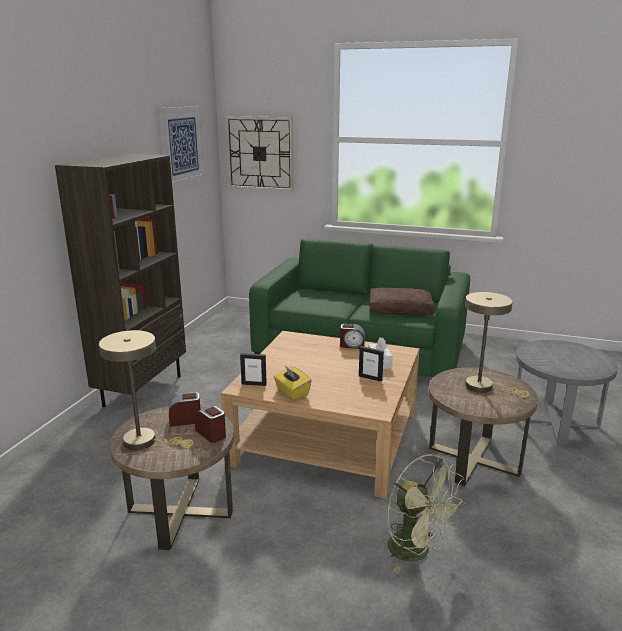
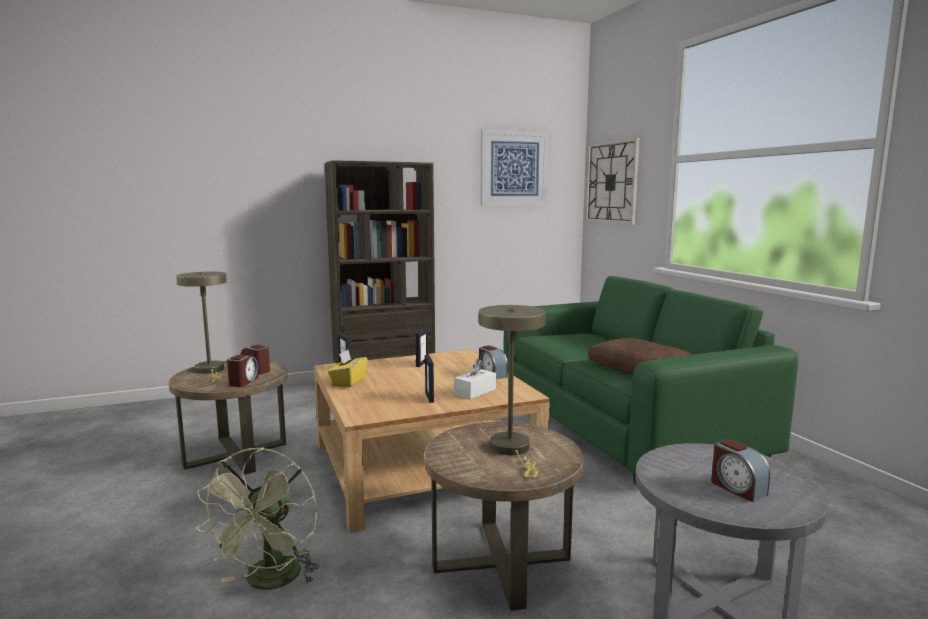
camera: 50 degrees right, 10 degrees down
none -> picture frame [416,328,429,367]
none -> alarm clock [711,439,770,502]

